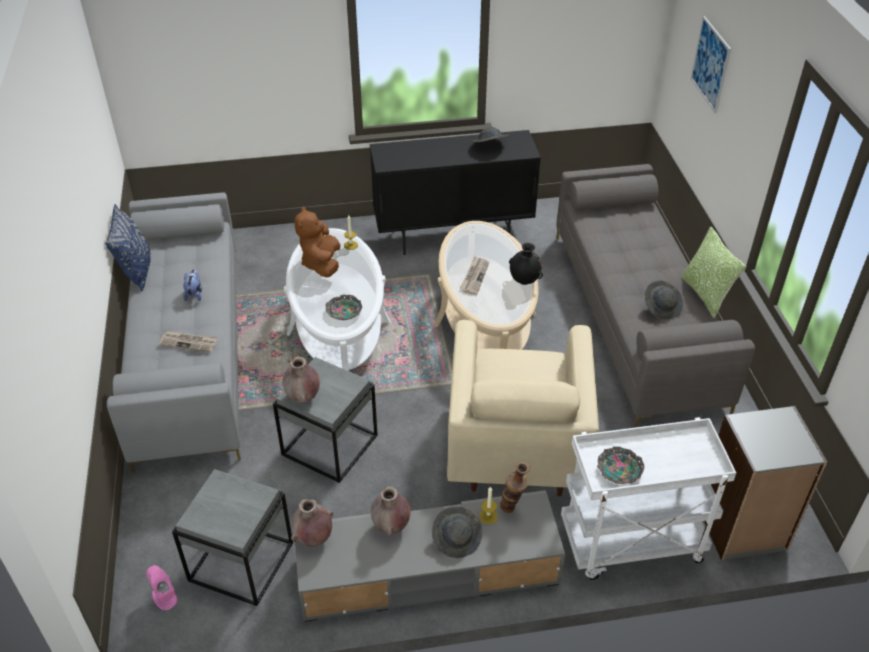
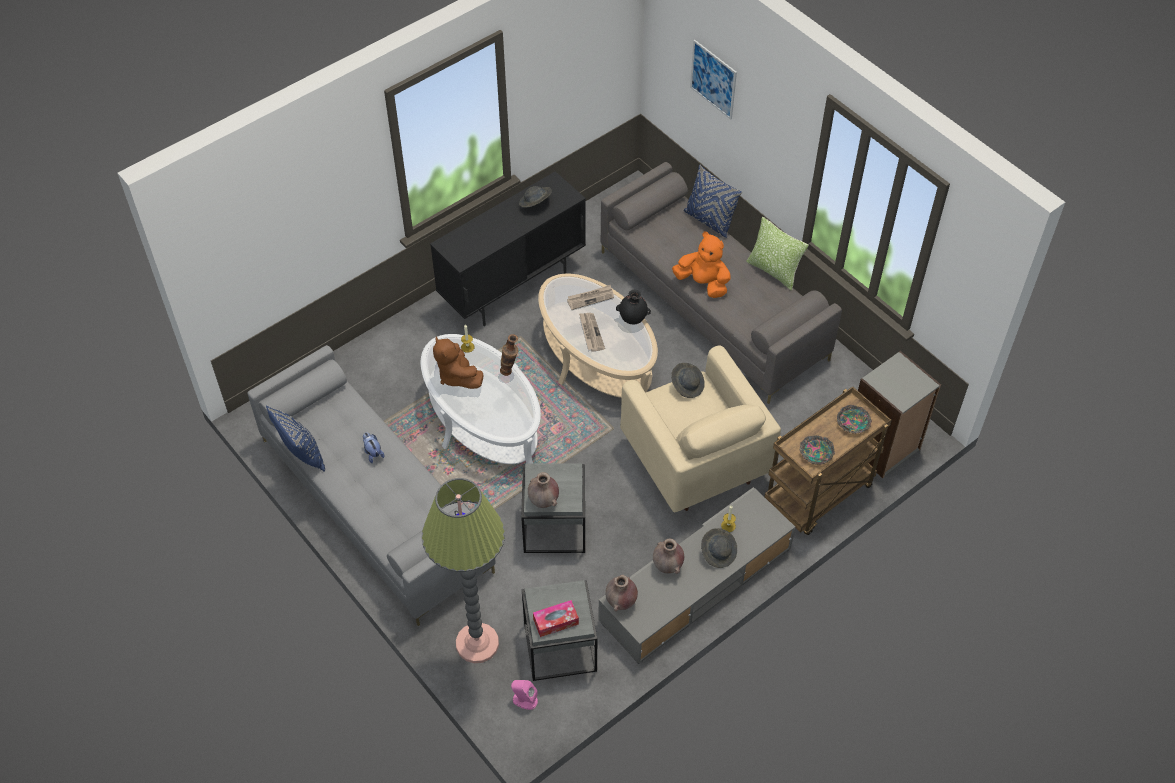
camera: 30 degrees left, 10 degrees up
newspaper [158,331,218,352] -> newspaper moved to [567,285,614,310]
bowl [325,294,362,320] -> bowl moved to [837,405,872,434]
vase [500,462,530,513] -> vase moved to [500,334,519,376]
white cart [561,417,736,580] -> brown cart [764,386,891,535]
grey hat [645,280,683,320] -> grey hat moved to [671,363,705,398]
none -> floor lamp [422,478,505,663]
none -> tissue box [533,600,579,637]
none -> orange plush toy [672,232,731,298]
none -> blue pillow [684,165,742,238]

